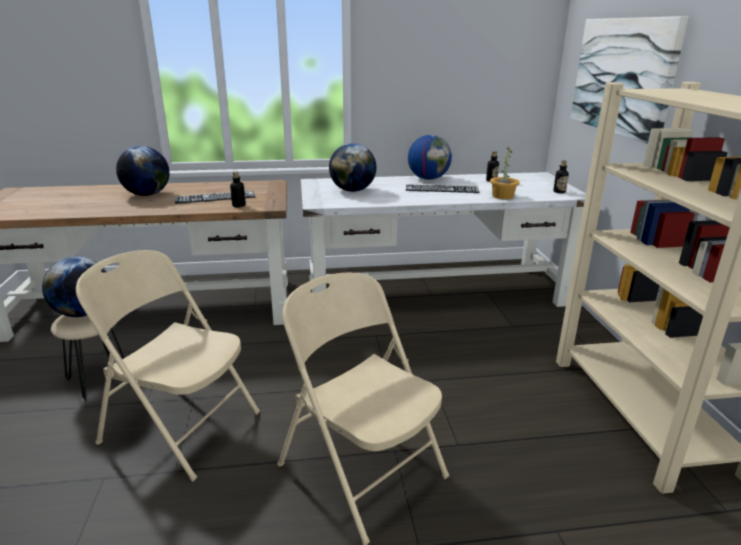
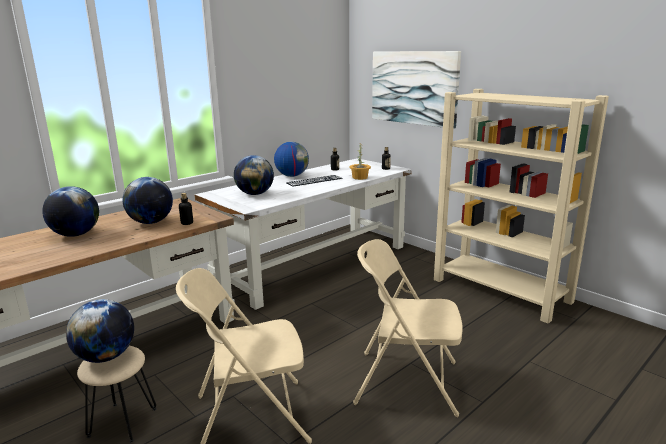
camera: 35 degrees left, 5 degrees down
keyboard [175,191,255,204] -> globe [122,177,173,224]

